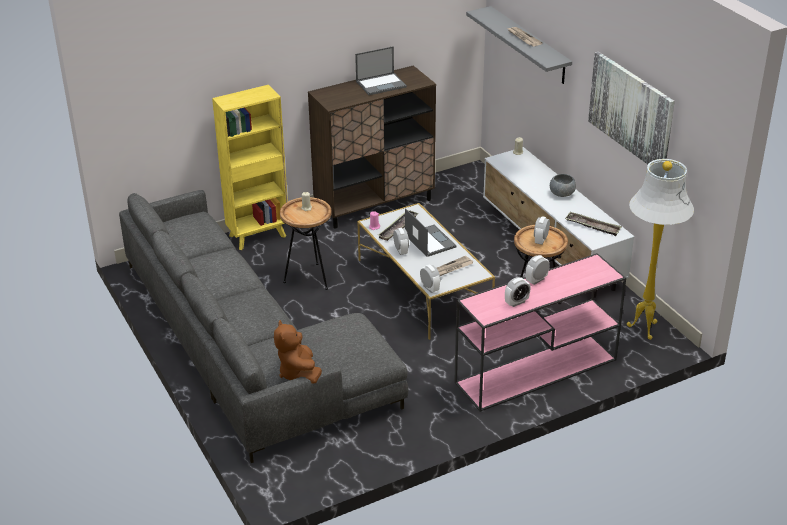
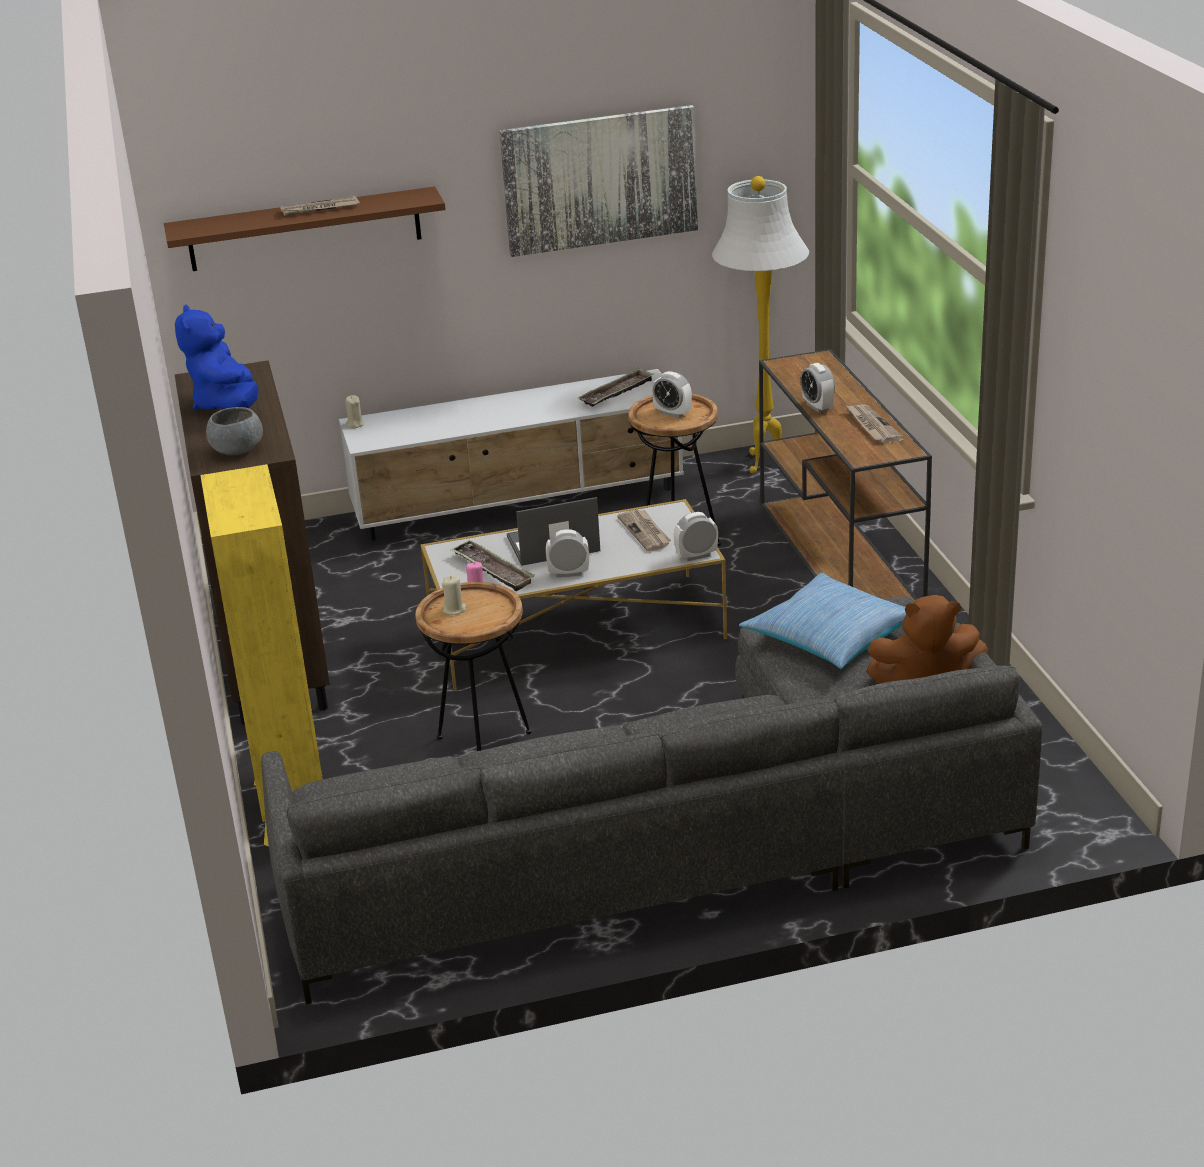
camera: 75 degrees left, 5 degrees down
laptop [355,46,407,95] -> blue plush toy [175,304,258,411]
pink console table [454,253,626,412] -> brown console table [759,349,932,601]
grey shelf [466,6,572,84] -> brown shelf [164,186,446,271]
alarm clock [505,277,530,307] -> newspaper [847,404,904,443]
grey bowl [550,174,576,197] -> grey bowl moved to [206,407,263,455]
none -> pillow [739,573,906,669]

